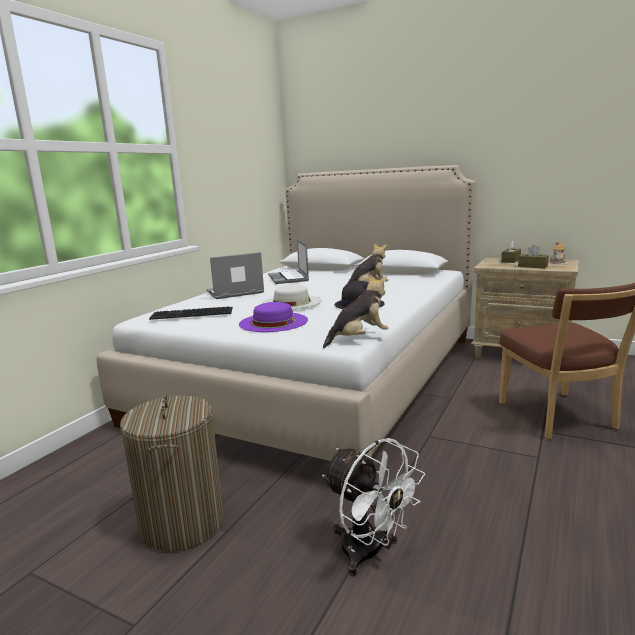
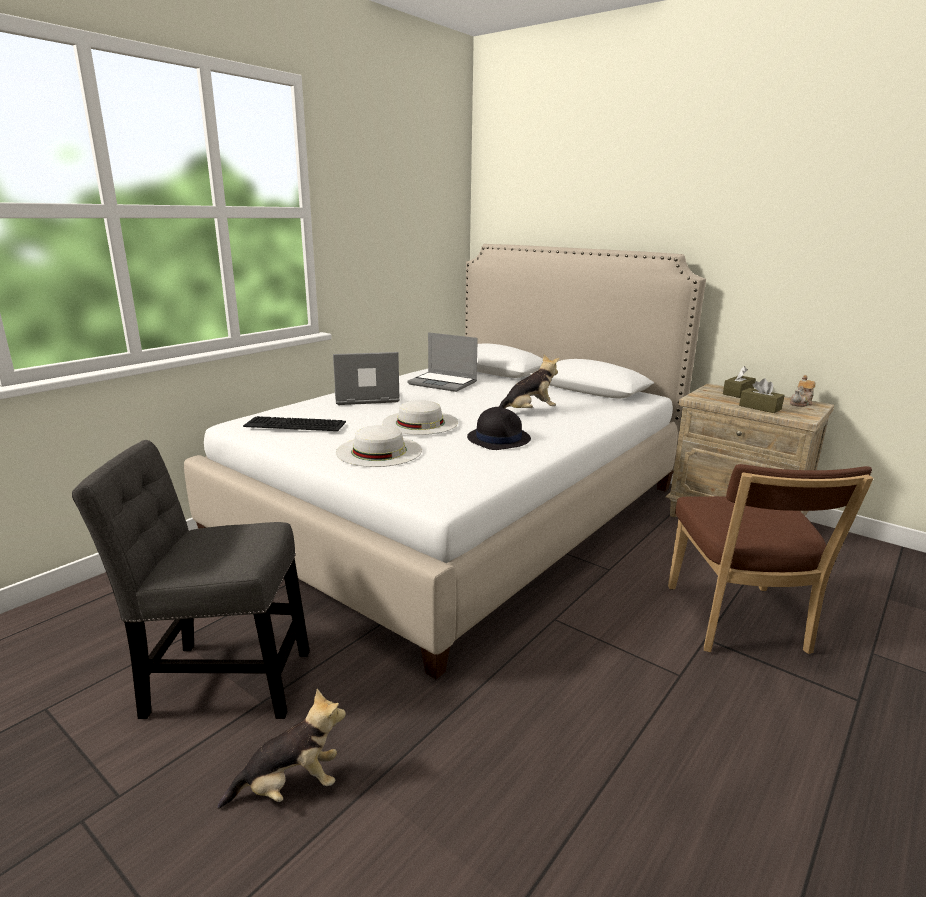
camera: 10 degrees right, 5 degrees up
laundry basket [120,394,224,552] -> grey chair [72,440,310,719]
purple hat [239,302,308,332] -> white hat [336,425,422,467]
laptop [268,239,309,284] -> laptop turned 60 degrees counterclockwise [407,332,478,392]
white fan [322,438,425,576] -> none
plush toy [323,274,389,348] -> plush toy moved to [217,689,346,809]

